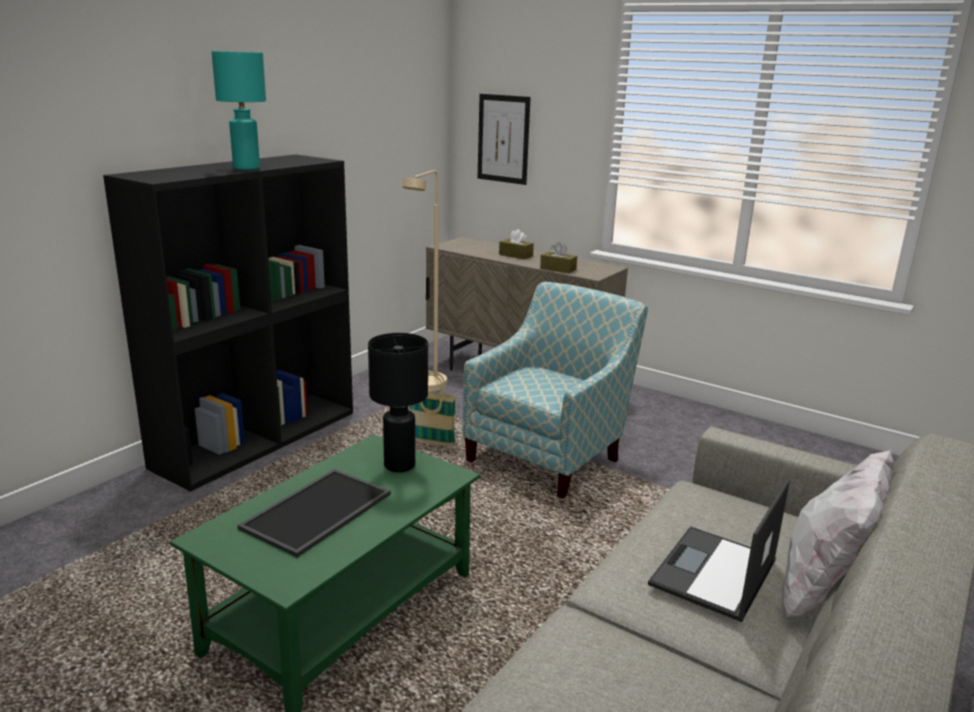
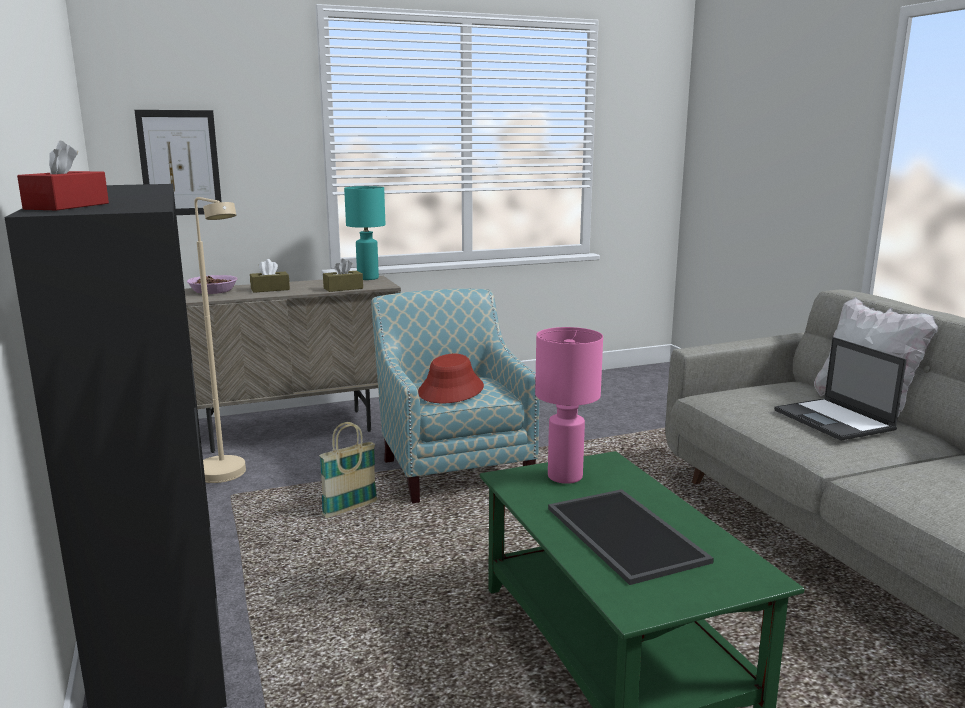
camera: 55 degrees left, 5 degrees down
turquoise table lamp [211,51,266,170] -> turquoise table lamp moved to [344,186,385,280]
black table lamp [368,333,428,472] -> pink table lamp [535,327,603,484]
none -> red tissue box [17,140,109,210]
none -> bowl [187,275,237,294]
none -> red hat [418,354,484,403]

